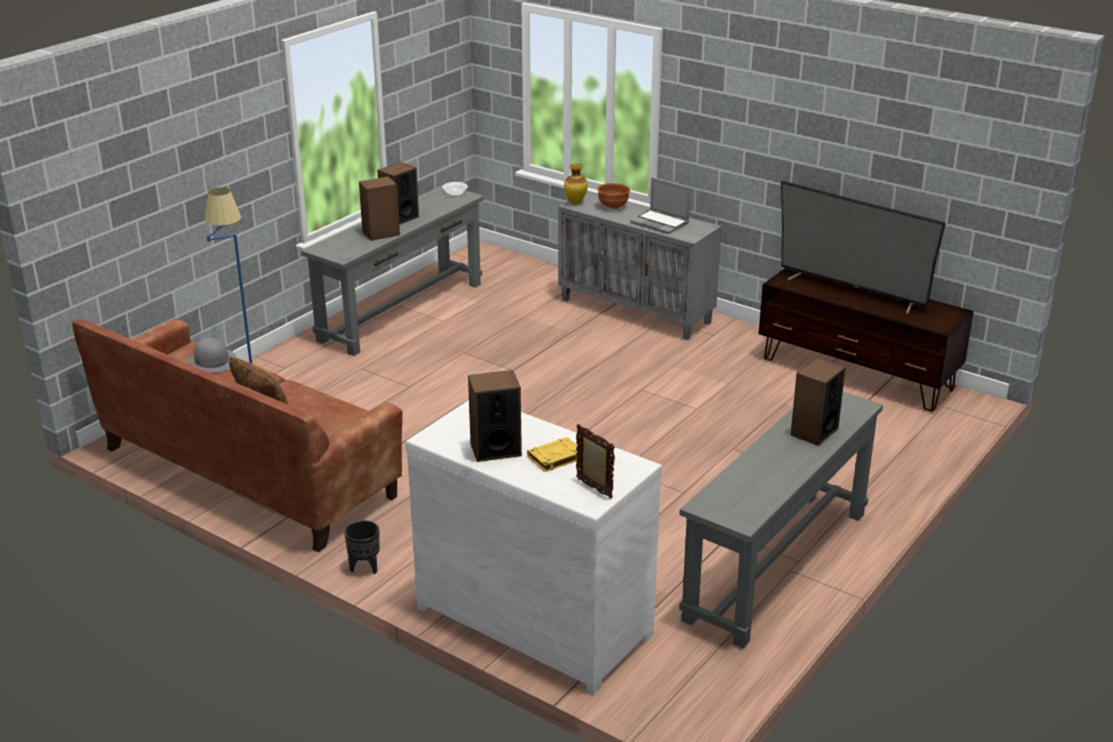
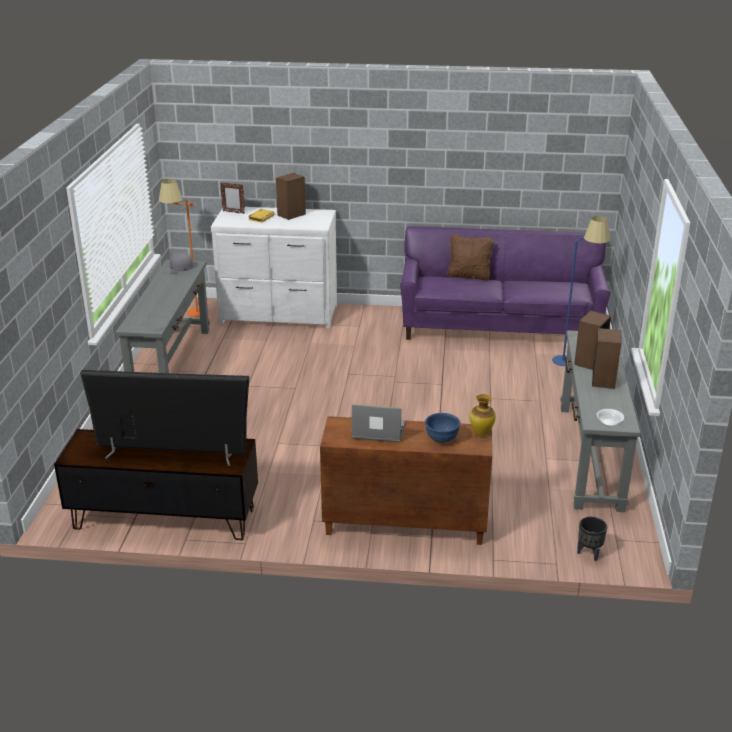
camera: 150 degrees right, 0 degrees up
brown sofa [72,319,403,552] -> purple sofa [400,226,611,340]
grey hat [187,338,237,373] -> grey hat moved to [165,253,199,273]
black planter [344,520,380,574] -> black planter moved to [577,517,607,561]
grey cabinet [558,191,722,340] -> brown cabinet [320,416,492,545]
brown bowl [597,183,630,209] -> blue bowl [425,413,460,443]
speaker [791,357,846,446] -> none
none -> orange floor lamp [159,179,200,317]

